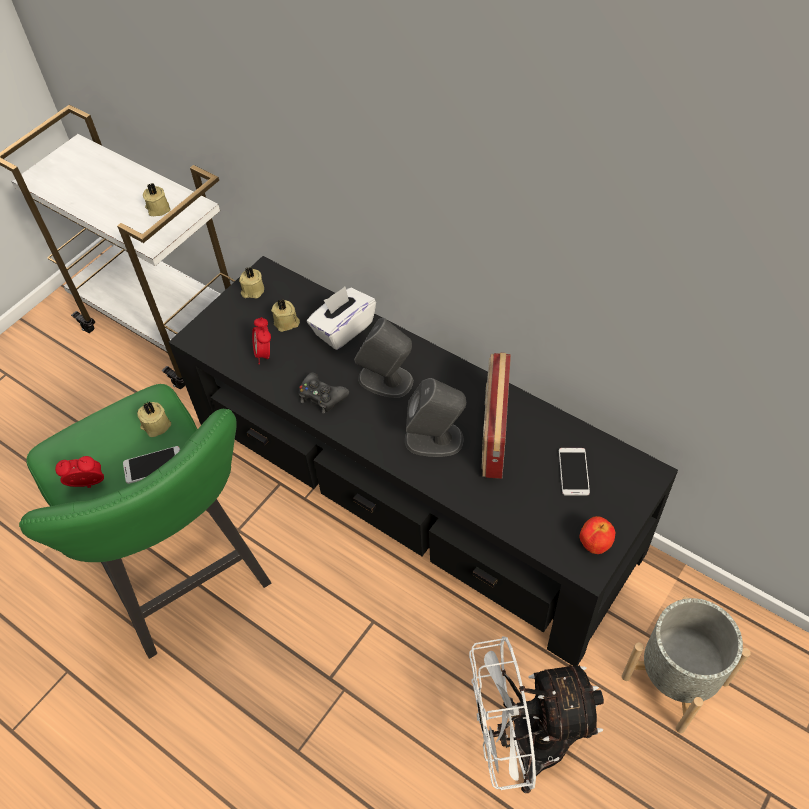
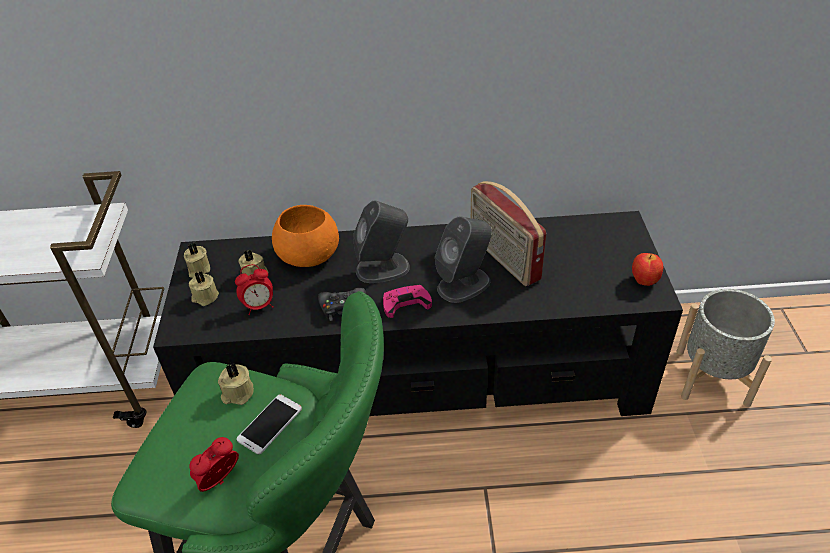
camera: 40 degrees left, 10 degrees down
beige candle [143,183,171,216] -> beige candle moved to [188,271,219,306]
alarm clock [252,317,271,364] -> alarm clock turned 60 degrees counterclockwise [235,264,273,315]
white tissue box [307,287,376,350] -> orange bowl [272,205,339,267]
white fan [469,636,604,793] -> none
phone [559,448,590,496] -> none
none -> pink game controller [383,284,432,318]

